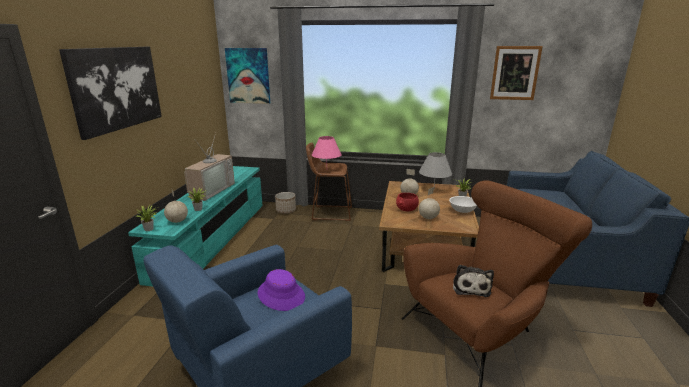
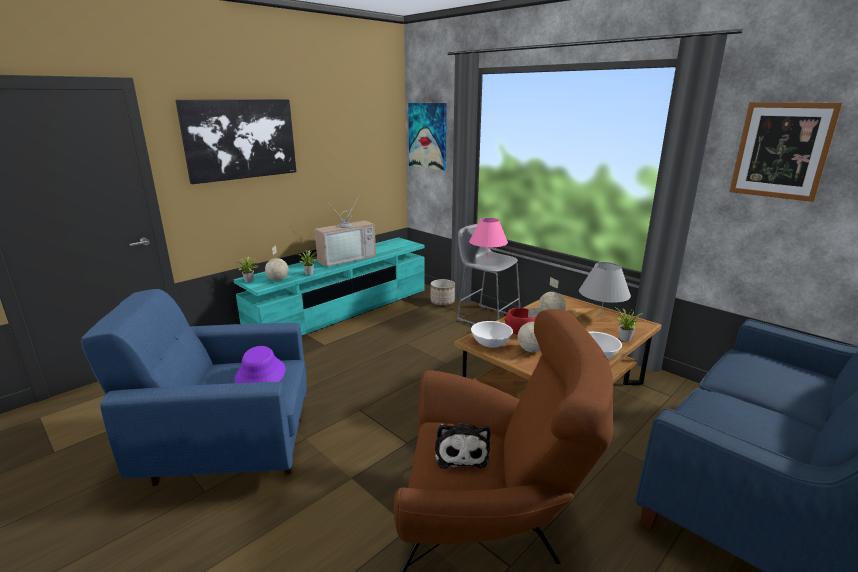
camera: 35 degrees right, 0 degrees up
brown stool [306,142,352,221] -> grey stool [456,224,520,324]
plush toy [453,265,494,297] -> plush toy turned 45 degrees counterclockwise [435,423,490,469]
none -> white bowl [471,321,513,348]

